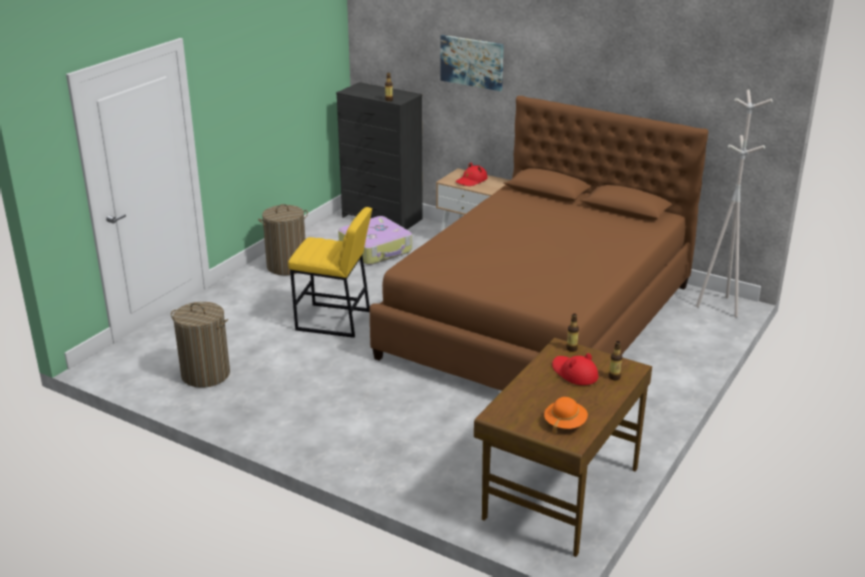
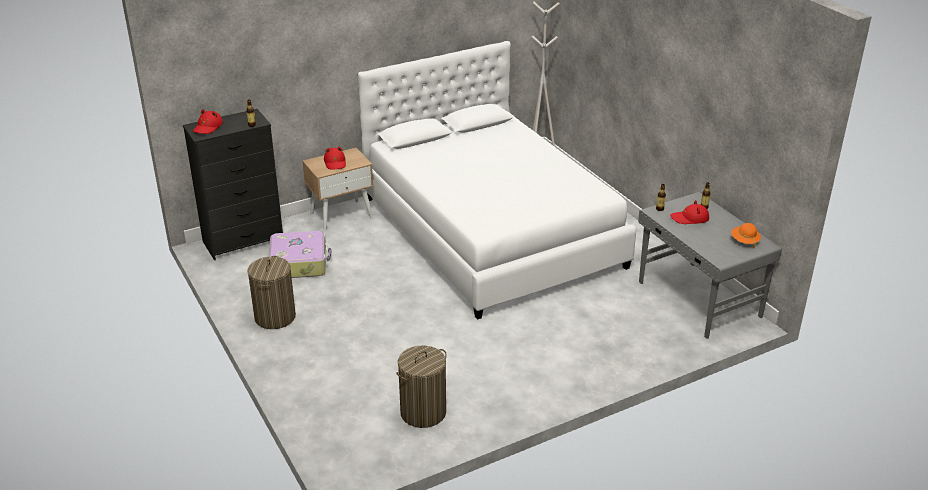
camera: 60 degrees left, 5 degrees up
yellow chair [288,207,372,338] -> none
brown bed [370,96,708,391] -> white bed [358,41,637,320]
picture [440,35,504,91] -> none
brown desk [474,338,652,557] -> grey desk [638,192,782,339]
none -> red hat [193,109,223,134]

